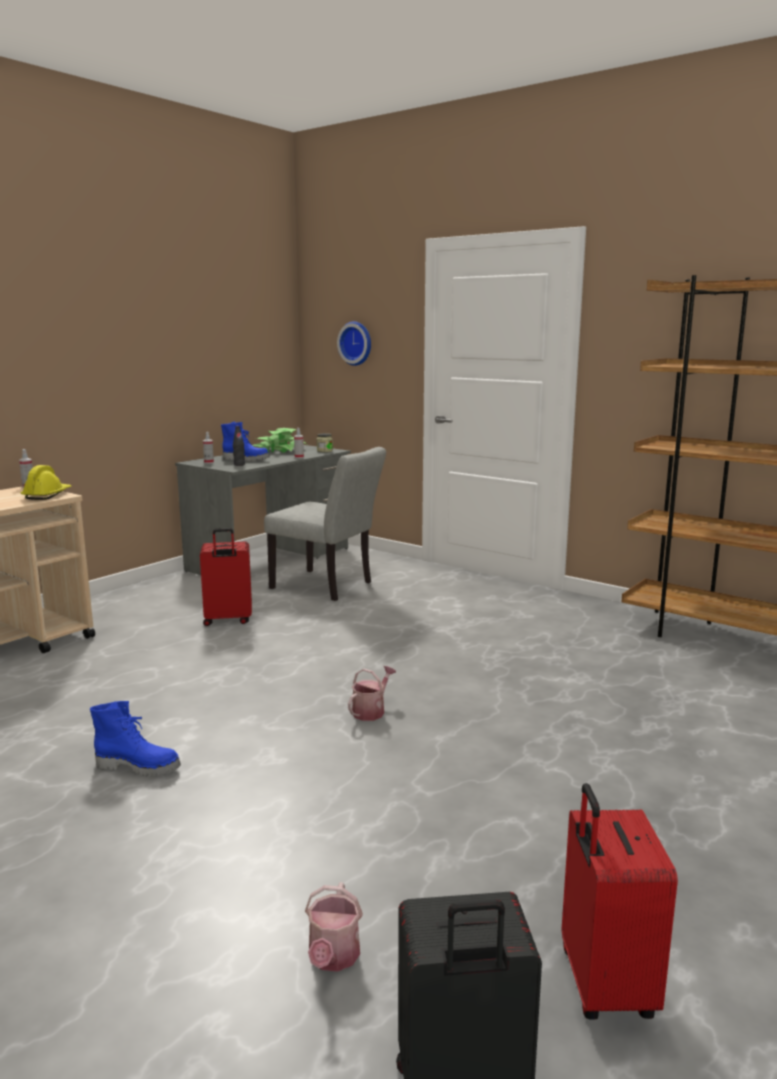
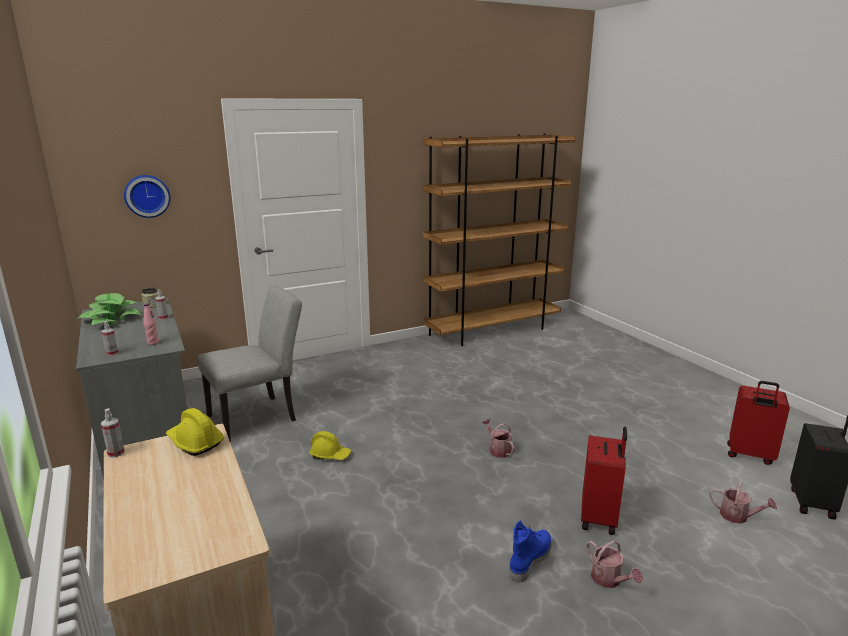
camera: 65 degrees left, 5 degrees up
red suitcase [200,528,252,626] -> red suitcase moved to [581,427,627,535]
blue boot [221,422,270,462] -> none
black bottle [233,426,245,466] -> pink bottle [143,304,159,345]
none -> yellow hard hat [309,431,351,460]
none -> watering can [586,541,643,588]

